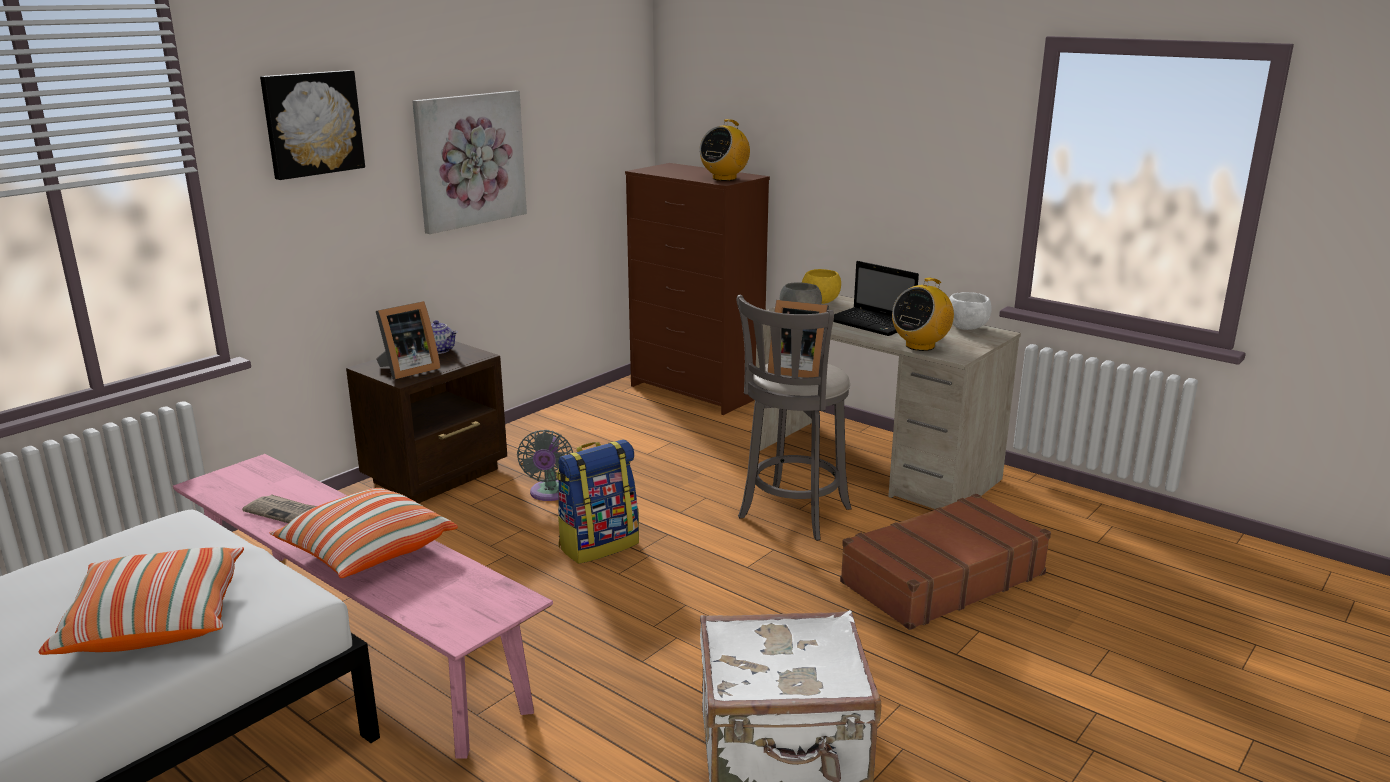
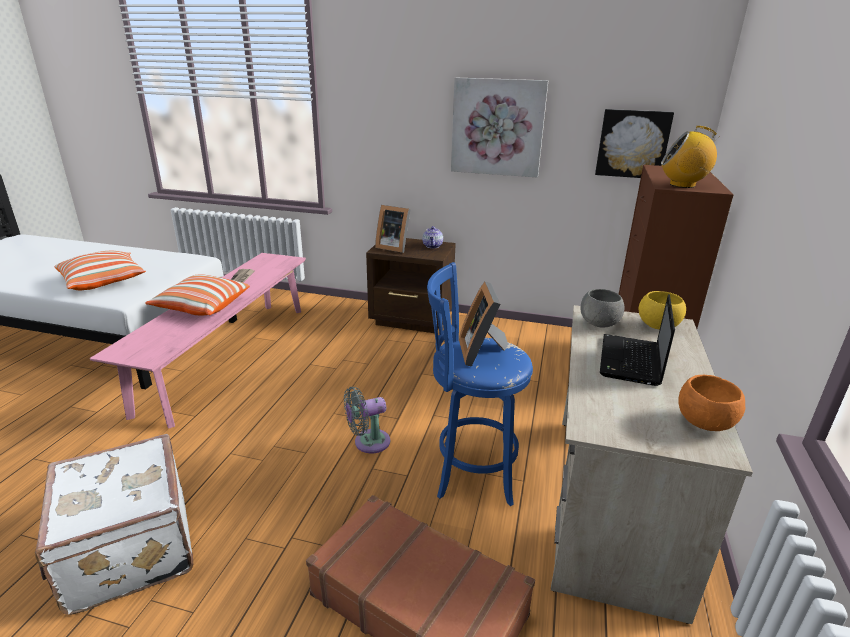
camera: 65 degrees right, 5 degrees up
picture [260,70,365,180] -> picture moved to [595,109,674,178]
grey fan [517,430,573,501] -> grey fan moved to [344,387,390,453]
backpack [556,440,639,564] -> none
grey stool [736,295,852,541] -> blue stool [427,262,533,506]
radio [892,278,954,351] -> none
white bowl [949,292,992,330] -> orange bowl [678,375,745,431]

